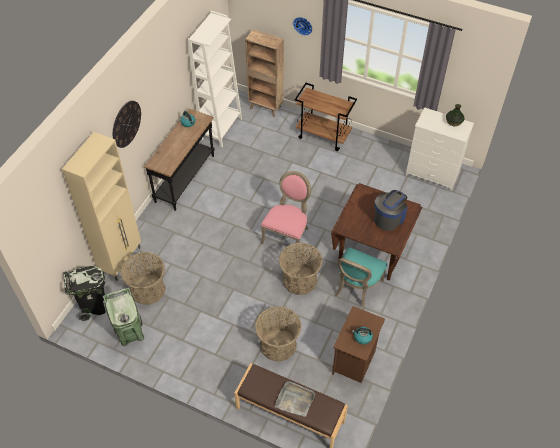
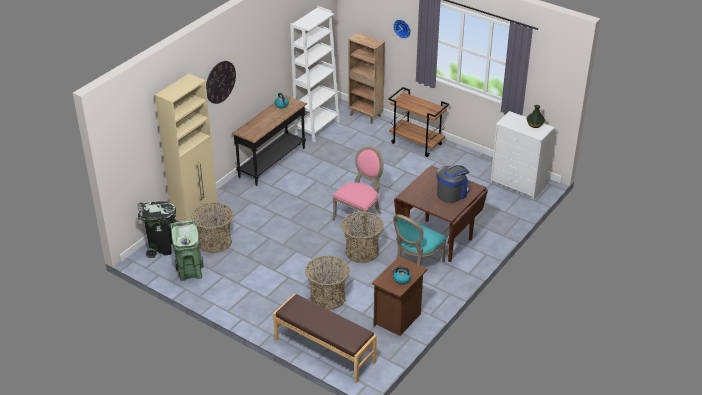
camera: 10 degrees right, 15 degrees down
grey tray [275,381,315,417] -> none

